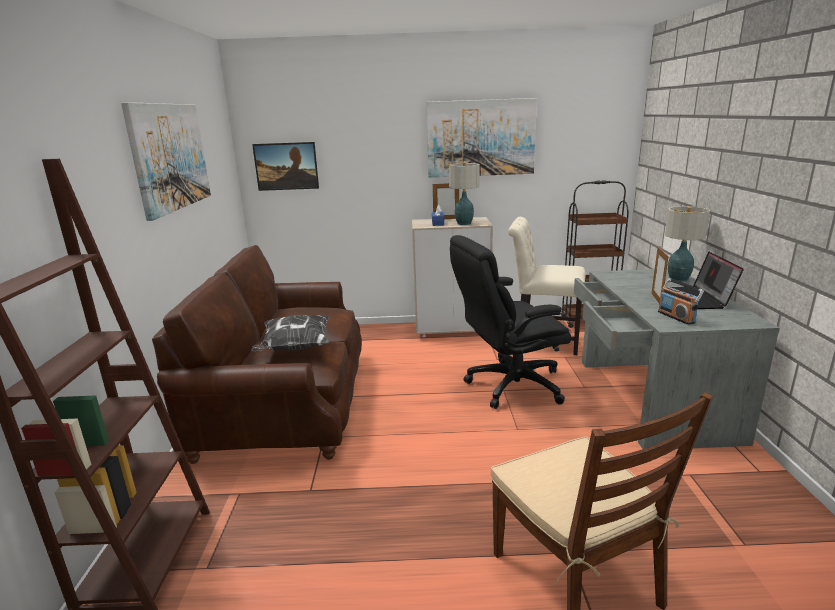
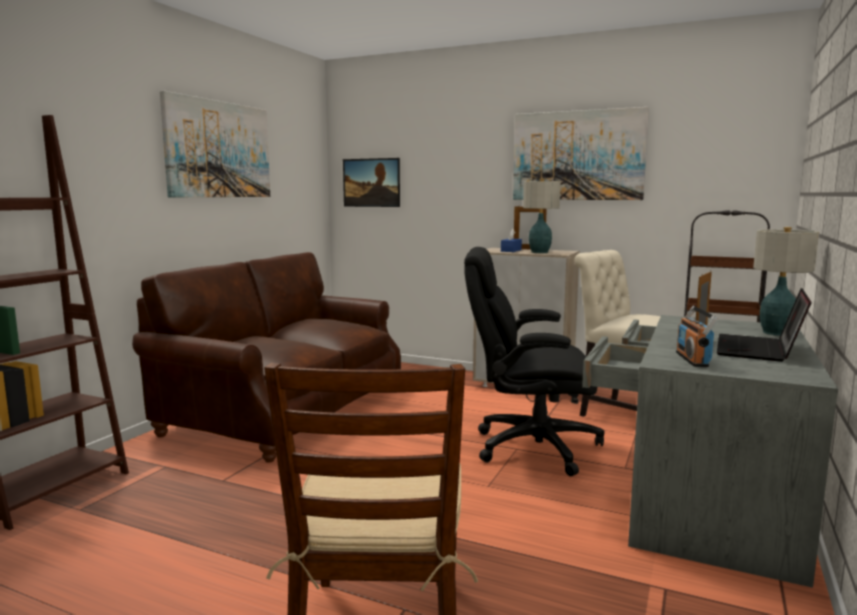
camera: 25 degrees right, 10 degrees down
pillow [251,315,330,351] -> none

